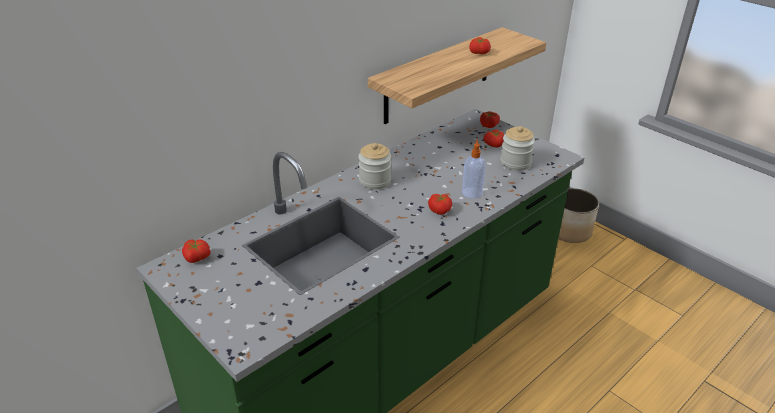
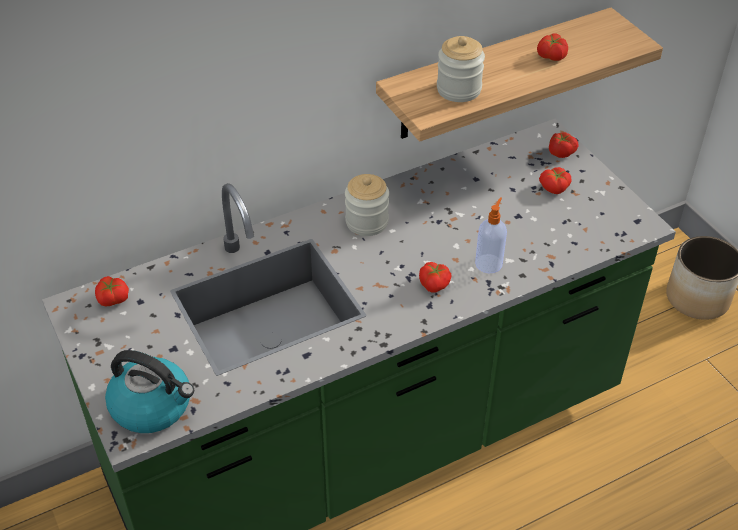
camera: 15 degrees right, 10 degrees up
jar [500,126,535,171] -> jar moved to [437,36,485,102]
none -> kettle [105,350,194,433]

